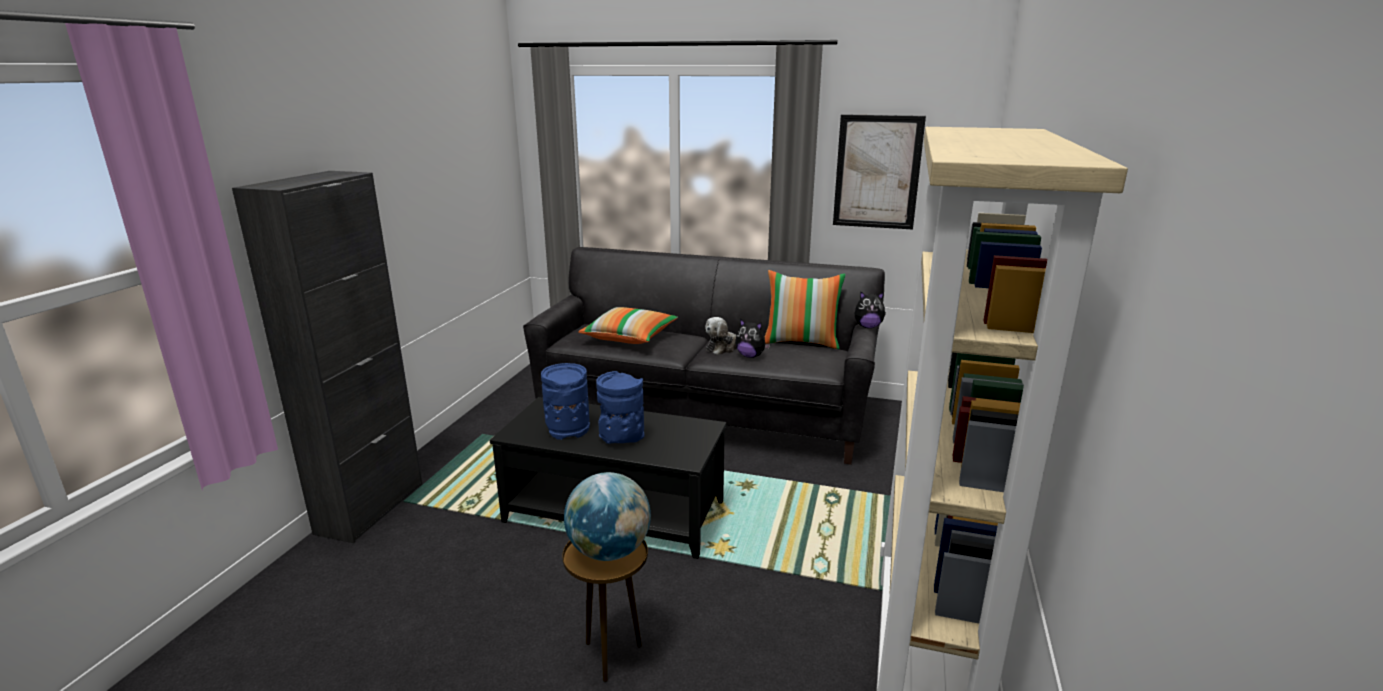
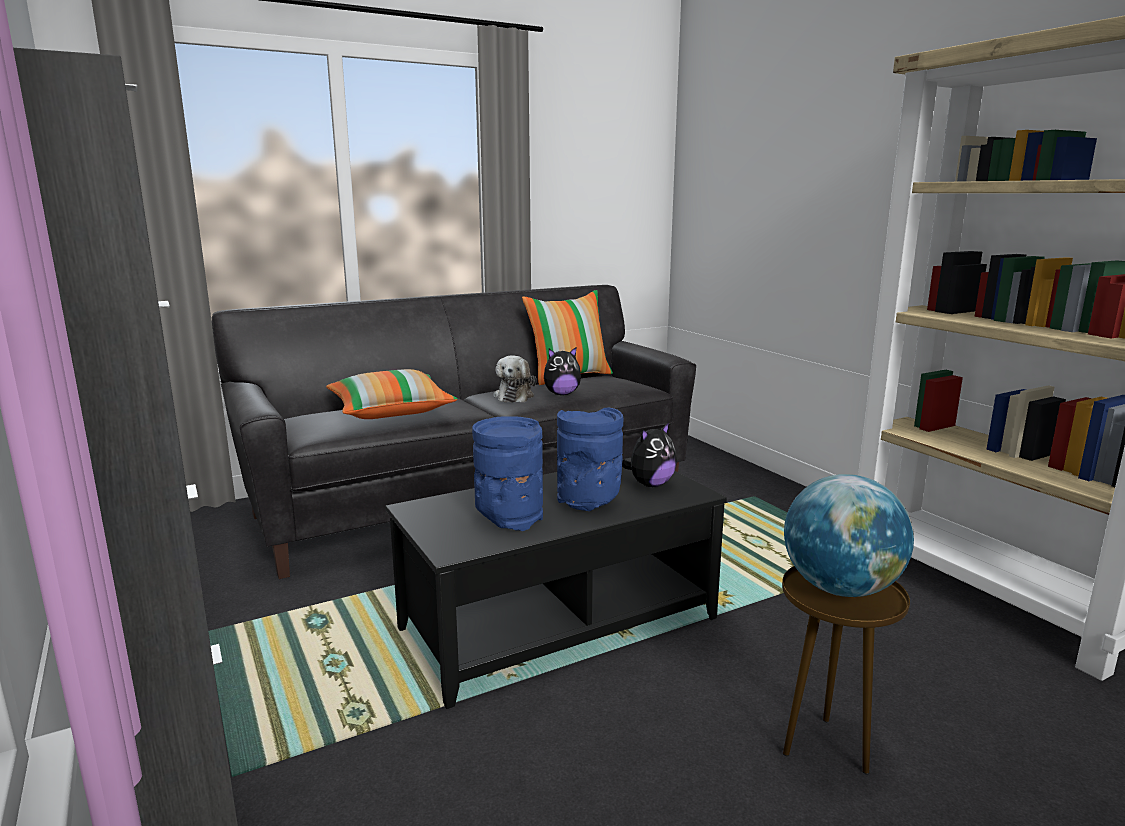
camera: 45 degrees left, 5 degrees down
picture [833,114,926,229] -> none
plush toy [855,292,886,328] -> plush toy moved to [622,422,677,487]

